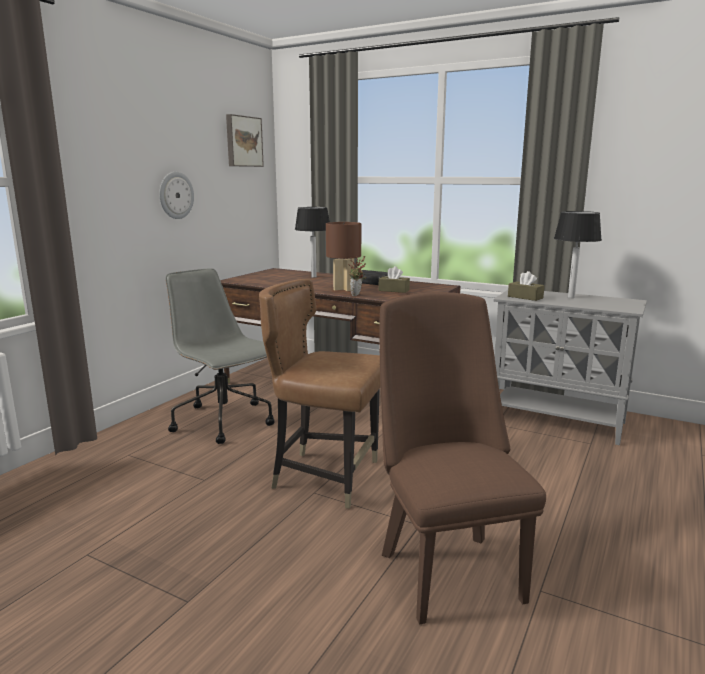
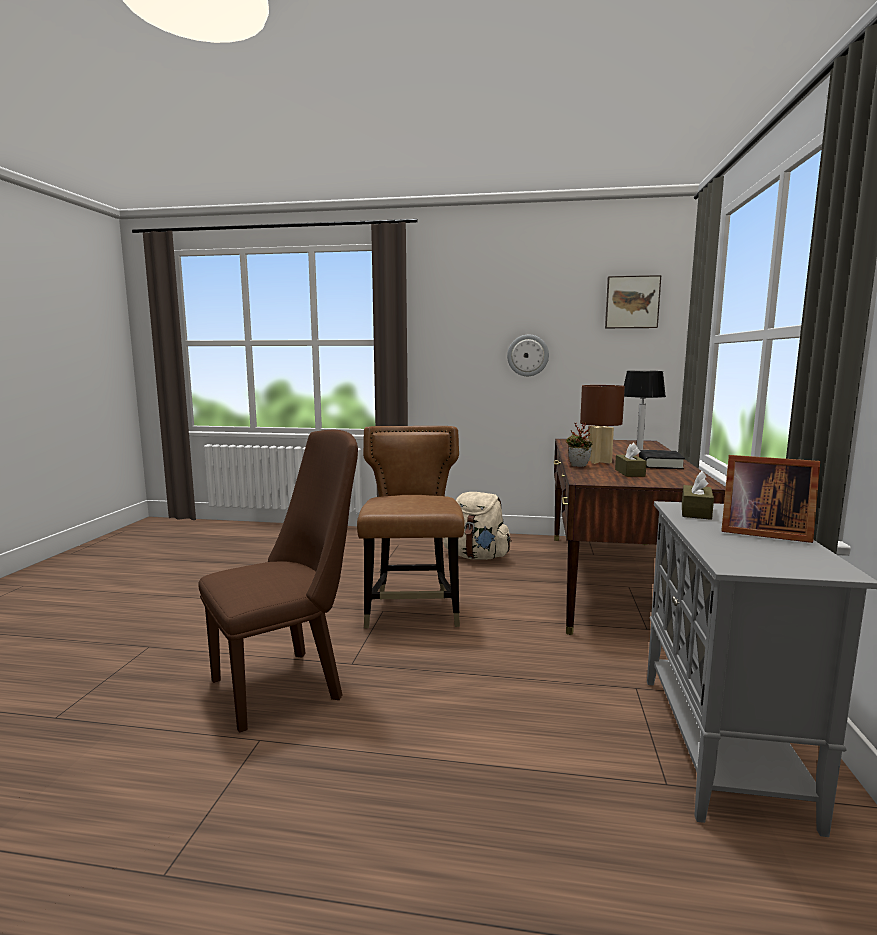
camera: 70 degrees right, 5 degrees down
grey office chair [166,268,275,444] -> beige backpack [443,492,512,560]
table lamp [554,211,602,298] -> picture frame [721,455,820,543]

